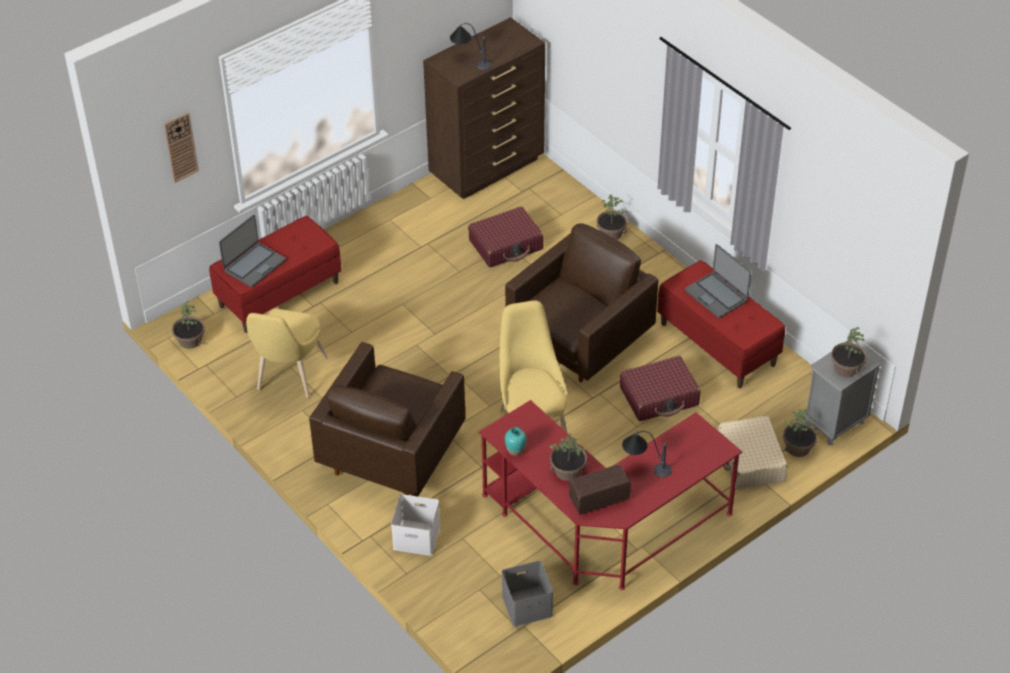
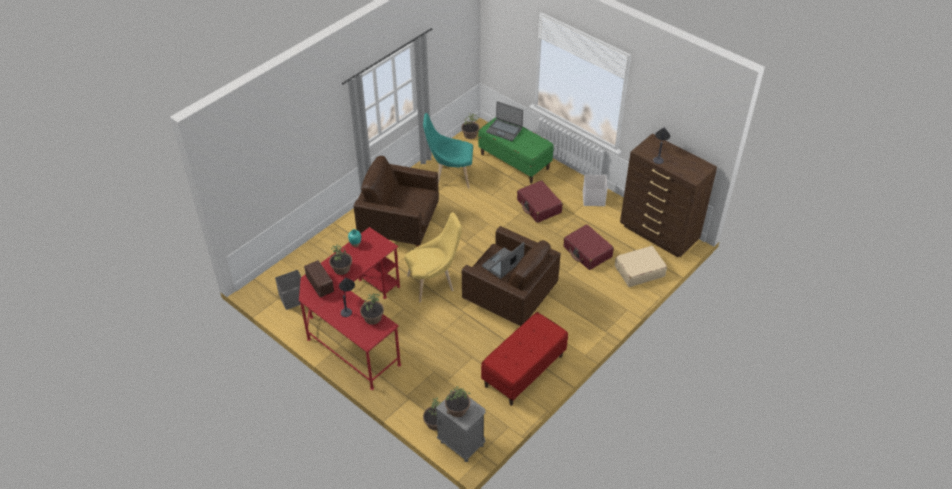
camera: 80 degrees right, 0 degrees up
wall clock [164,112,199,183] -> none
red bench [209,216,341,333] -> green bench [478,117,554,183]
yellow chair [246,309,327,398] -> turquoise chair [423,113,473,188]
white storage box [391,494,440,556] -> white storage box moved to [583,175,607,206]
potted plant [596,195,628,240] -> potted plant moved to [360,293,384,325]
red suitcase [620,356,700,421] -> red suitcase moved to [517,180,563,223]
laptop [685,244,752,318] -> laptop moved to [482,242,525,279]
beige suitcase [718,416,788,489] -> beige suitcase moved to [615,246,667,287]

